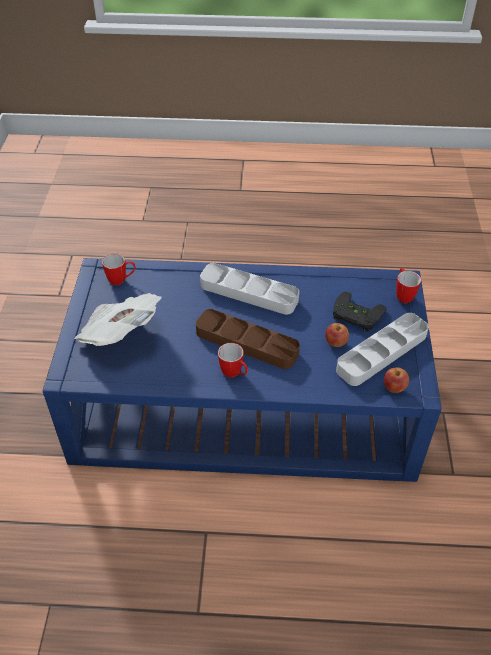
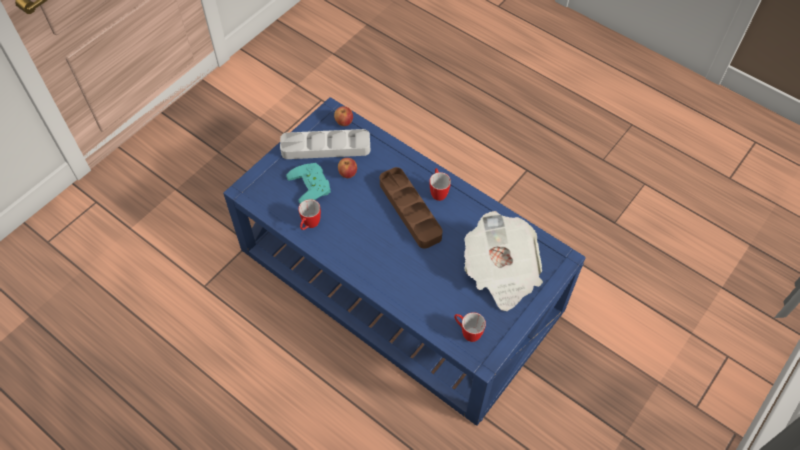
camera: 145 degrees left, 10 degrees up
grey tray [200,263,299,315] -> none
black game controller [333,292,386,332] -> turquoise game controller [286,163,331,204]
mug [396,268,421,303] -> mug moved to [298,199,321,230]

